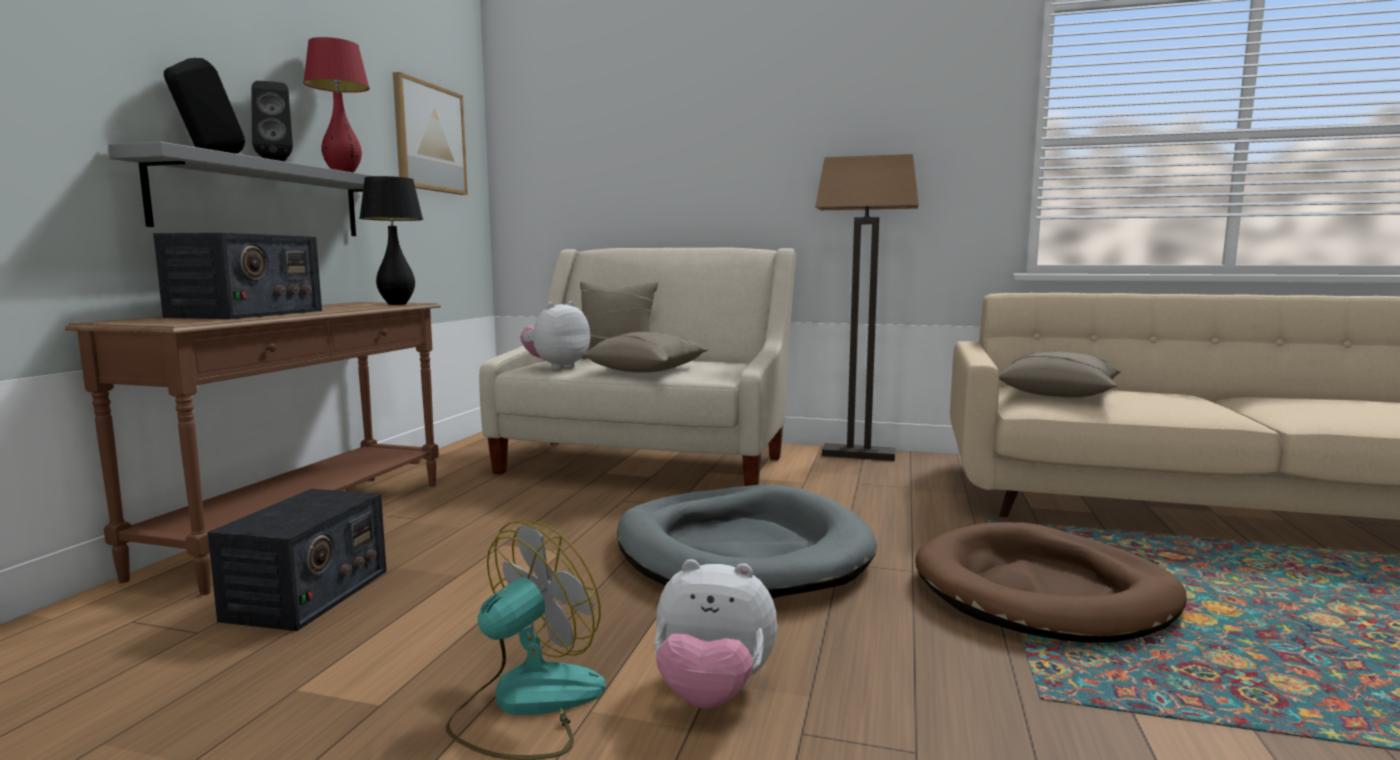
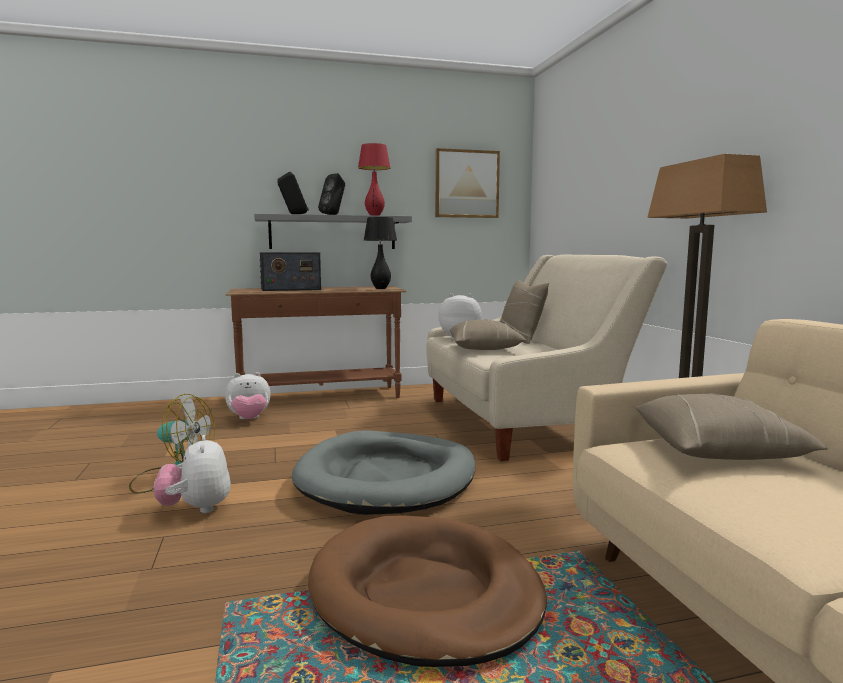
camera: 60 degrees right, 0 degrees up
radio [207,489,387,631] -> plush toy [225,372,271,419]

